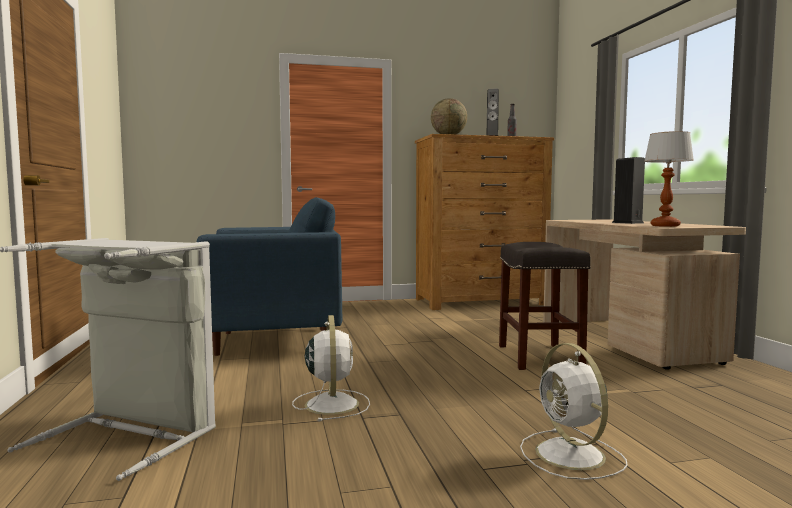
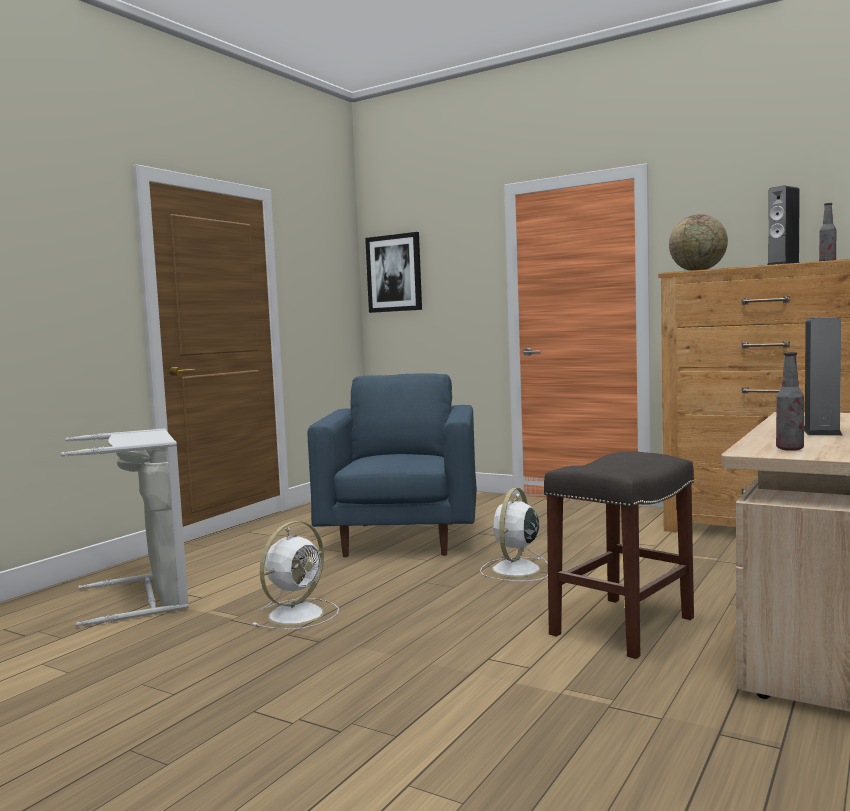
camera: 45 degrees right, 0 degrees up
blue armchair [197,197,342,356] -> blue armchair turned 120 degrees counterclockwise [308,373,477,557]
white fan [520,343,628,480] -> white fan moved to [480,488,548,581]
table lamp [644,131,694,227] -> bottle [776,352,804,451]
none -> picture [365,232,422,313]

